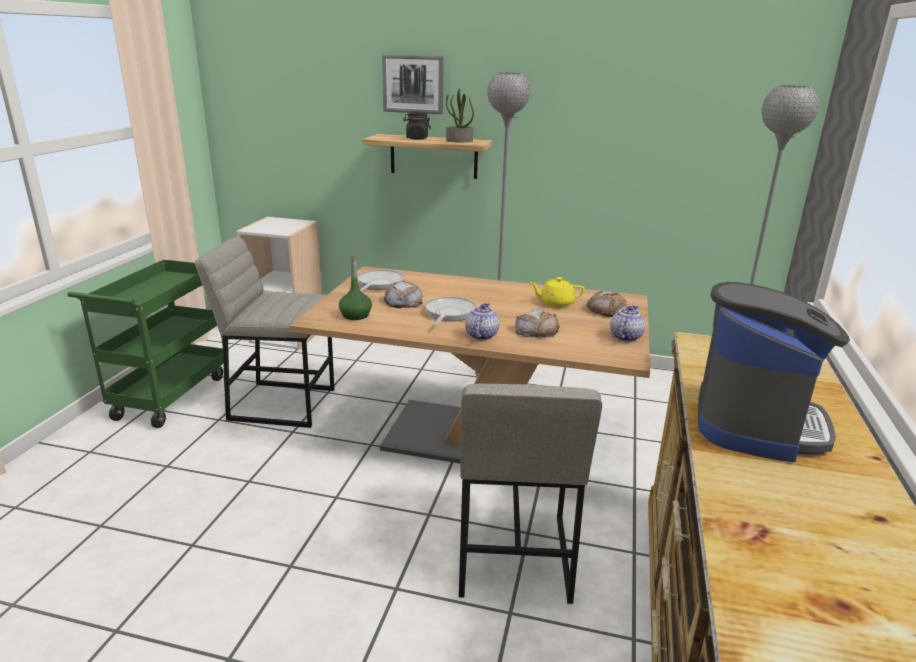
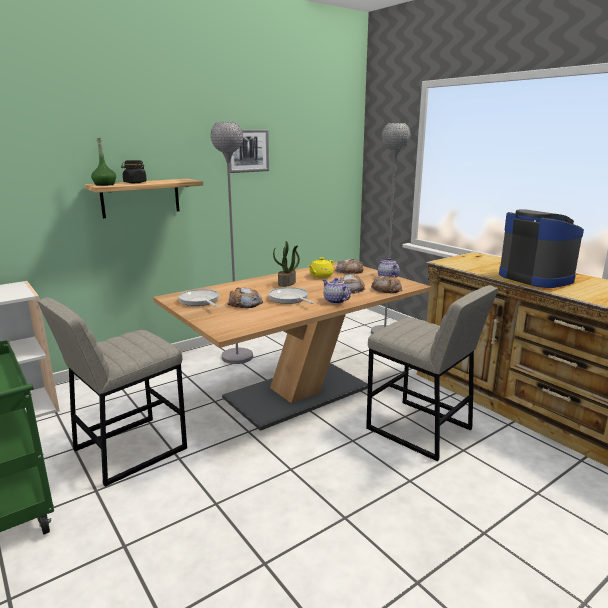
camera: 50 degrees left, 5 degrees down
green bottle [339,255,372,320] -> green bottle moved to [91,138,116,186]
picture [382,54,444,114] -> picture moved to [230,129,269,173]
potted plant [446,88,474,142] -> potted plant moved to [273,241,300,287]
none -> bread [371,275,403,293]

